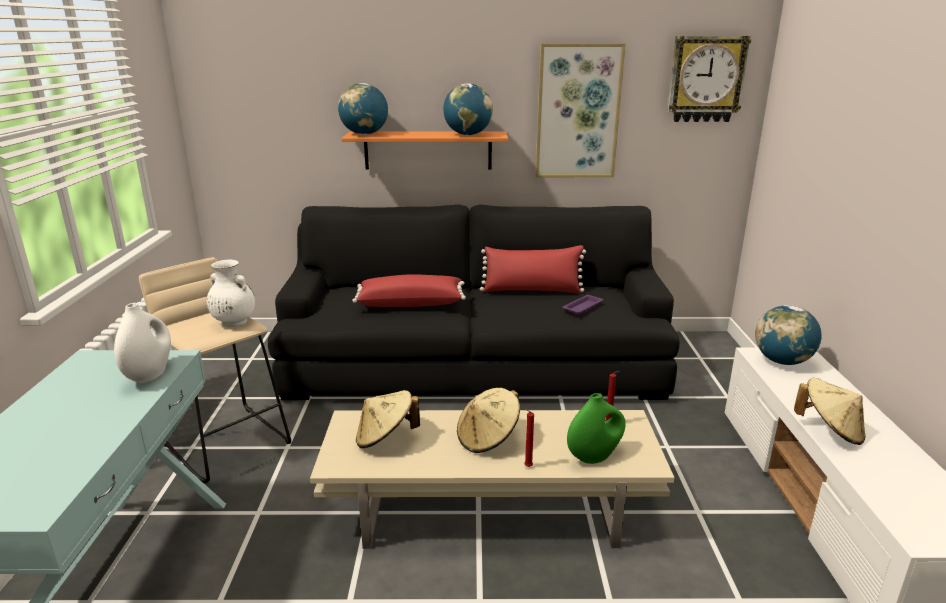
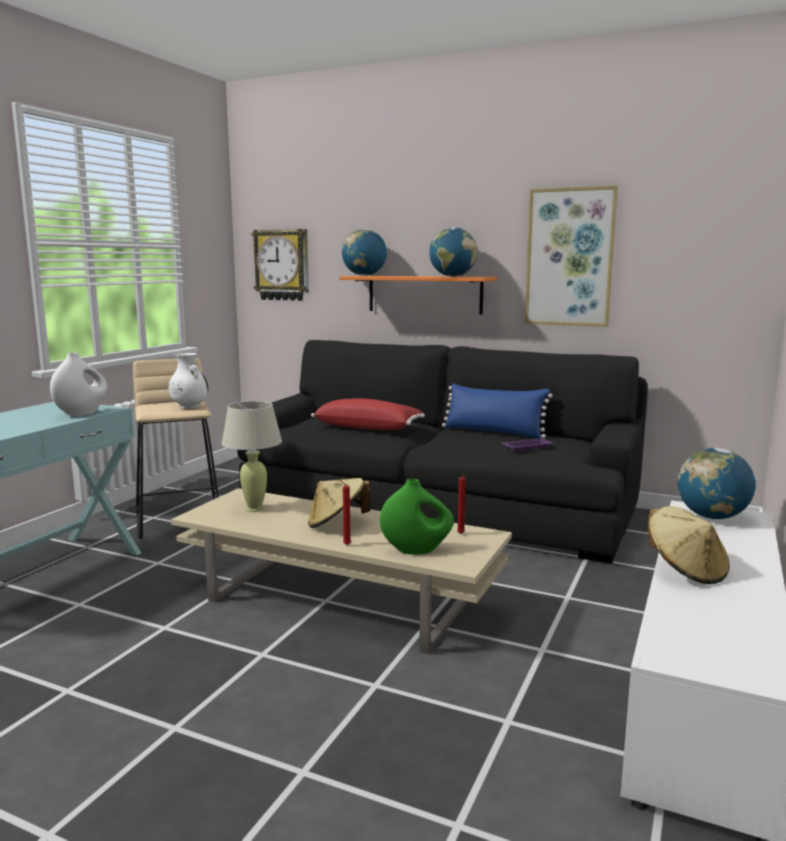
camera: 25 degrees right, 10 degrees down
beige hat [356,390,420,448] -> beige table lamp [221,401,282,512]
red pillow [480,245,586,294] -> blue pillow [442,383,553,439]
wall clock [667,36,751,122] -> wall clock moved to [251,229,309,301]

